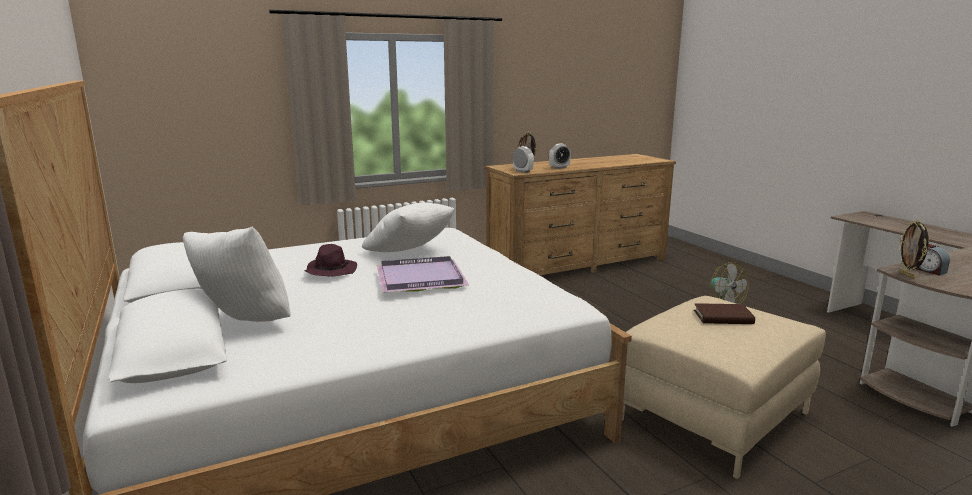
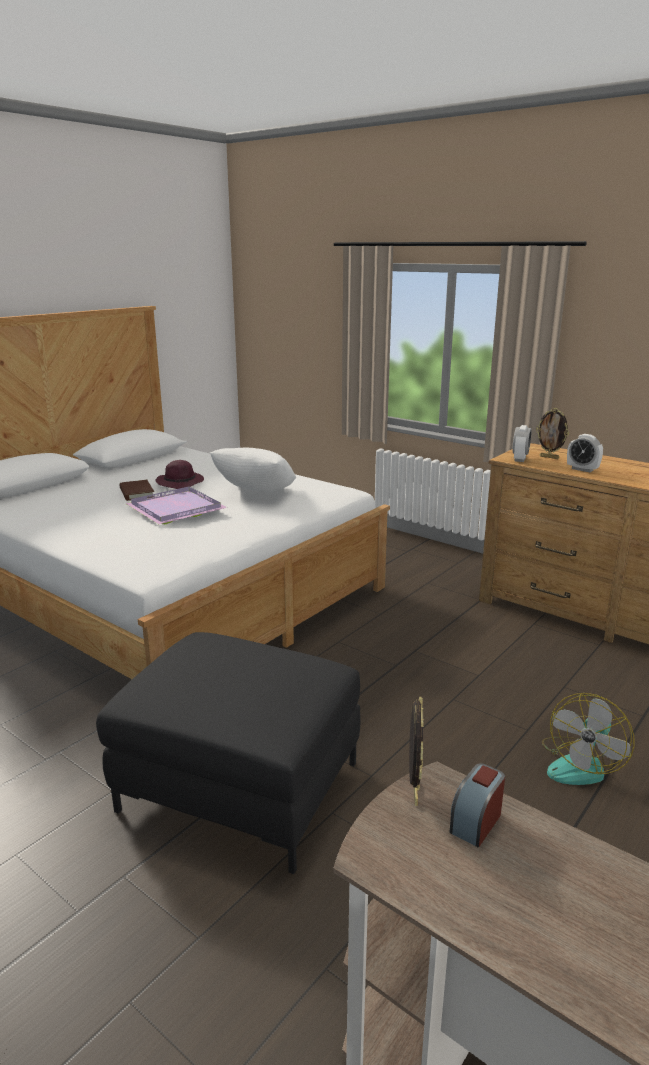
camera: 65 degrees right, 5 degrees up
white pillow [183,227,291,322] -> none
beige ottoman [622,296,826,479] -> black ottoman [96,632,361,874]
brown book [694,303,755,324] -> brown book moved to [119,480,154,501]
picture frame [899,220,929,279] -> picture frame turned 120 degrees clockwise [409,696,424,806]

